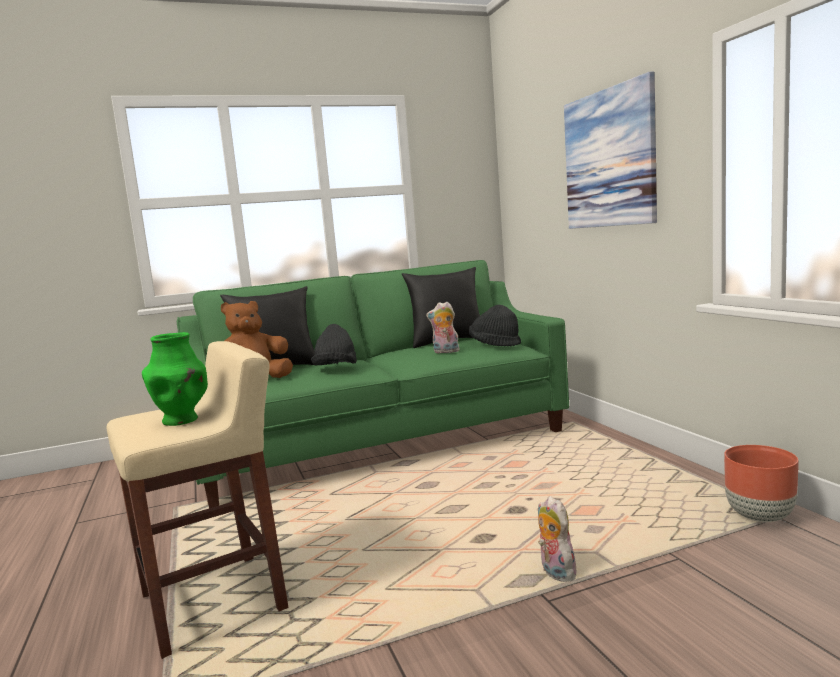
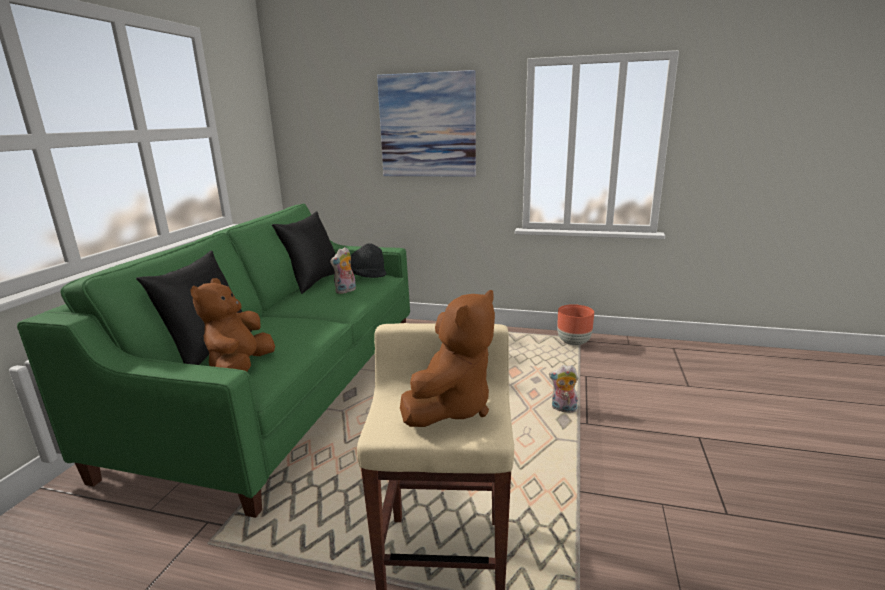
camera: 55 degrees left, 10 degrees up
green vase [142,332,208,426] -> brown plush toy [400,290,495,427]
black hat [311,324,357,365] -> none

